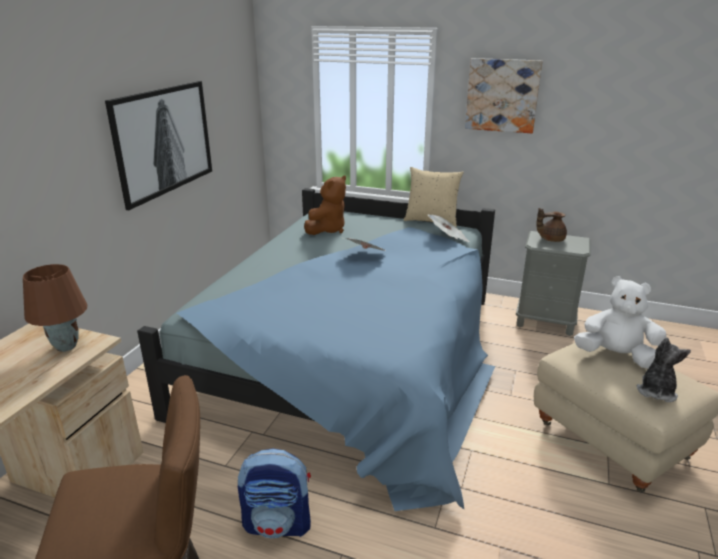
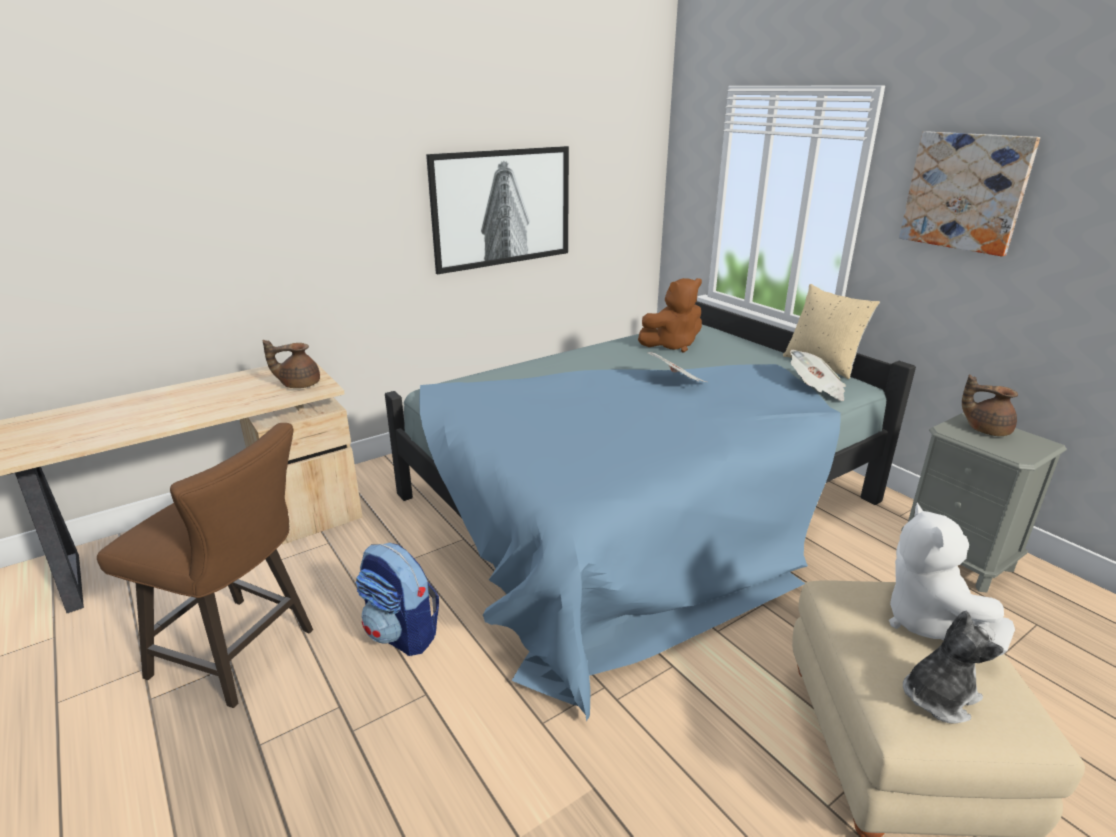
camera: 35 degrees right, 0 degrees up
brown table lamp [23,264,87,352] -> brown teapot [262,340,320,388]
white plush toy [574,276,666,369] -> white plush toy turned 150 degrees counterclockwise [889,503,1015,656]

